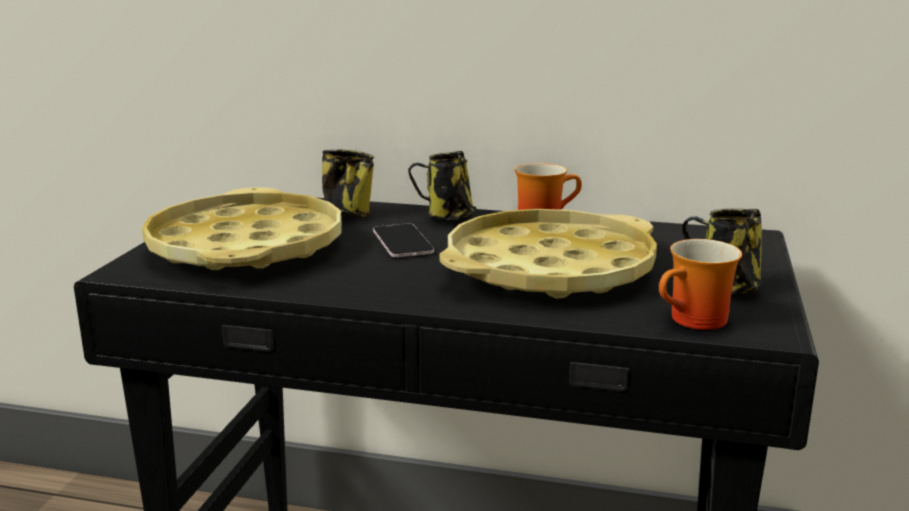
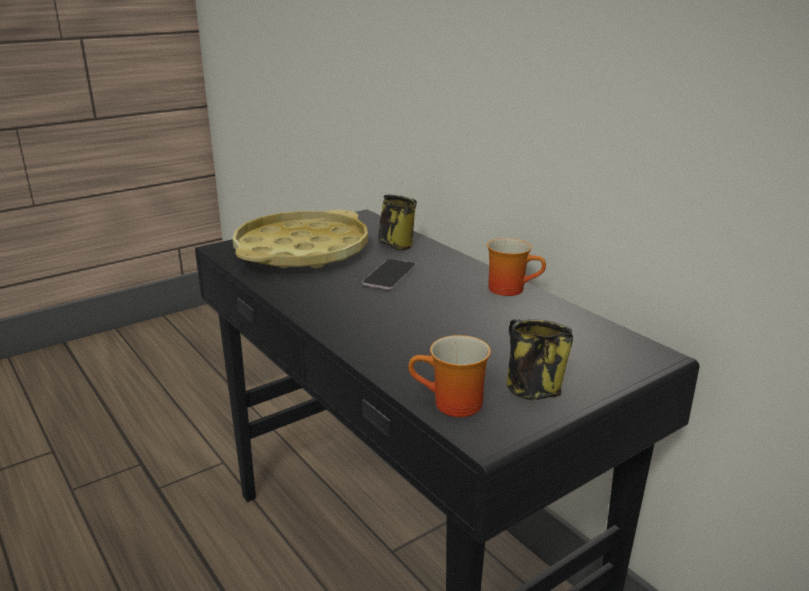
camera: 40 degrees right, 5 degrees up
mug [408,151,476,220] -> none
yellow tray [439,209,657,298] -> none

